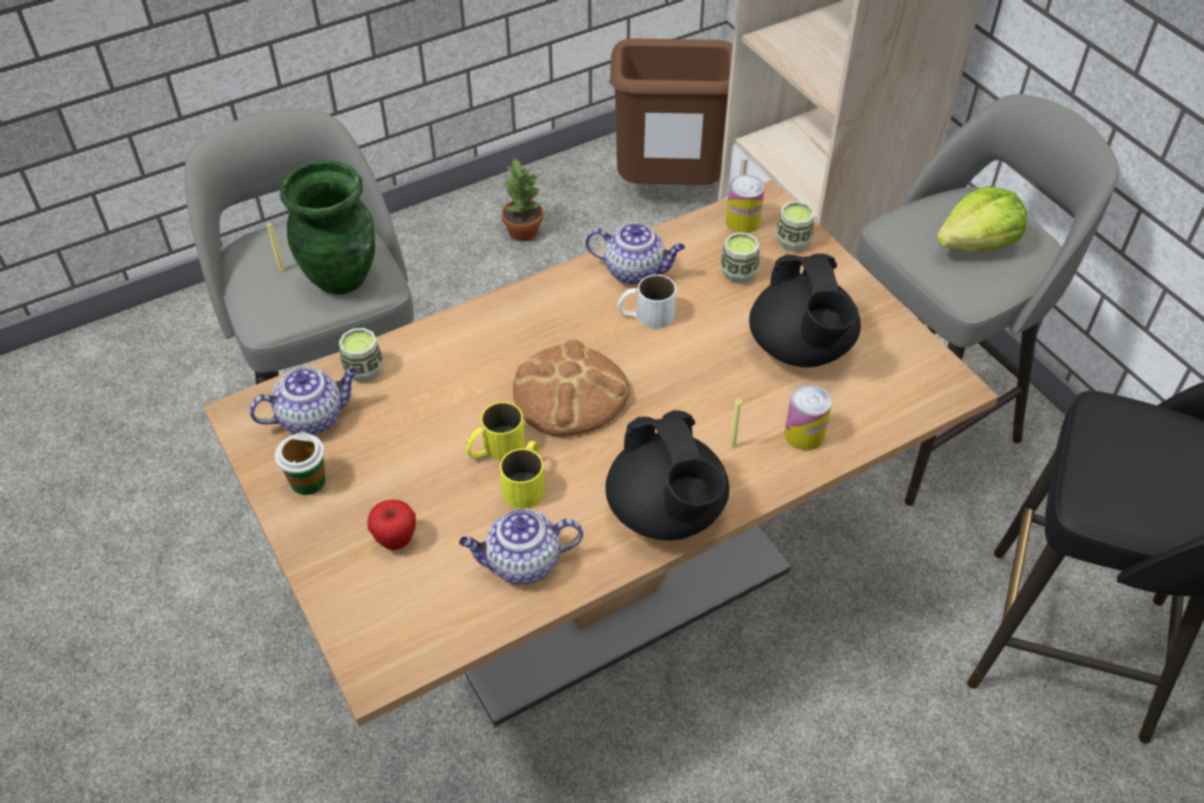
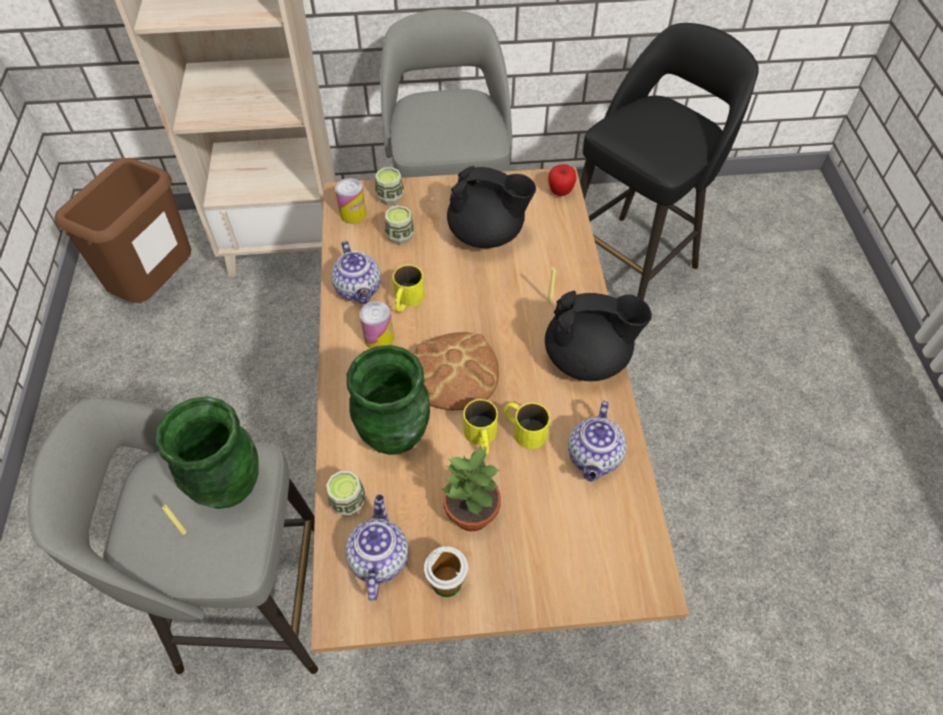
camera: 65 degrees left, 5 degrees up
apple [367,500,416,550] -> apple moved to [548,164,576,196]
potted plant [501,159,543,241] -> potted plant moved to [442,446,501,531]
teapot [585,222,685,285] -> teapot turned 120 degrees clockwise [331,241,381,304]
white mug [617,275,676,329] -> yellow mug [393,265,425,312]
can [784,384,832,450] -> can moved to [359,301,394,348]
lettuce [937,186,1027,251] -> none
none -> green vase [347,345,430,455]

